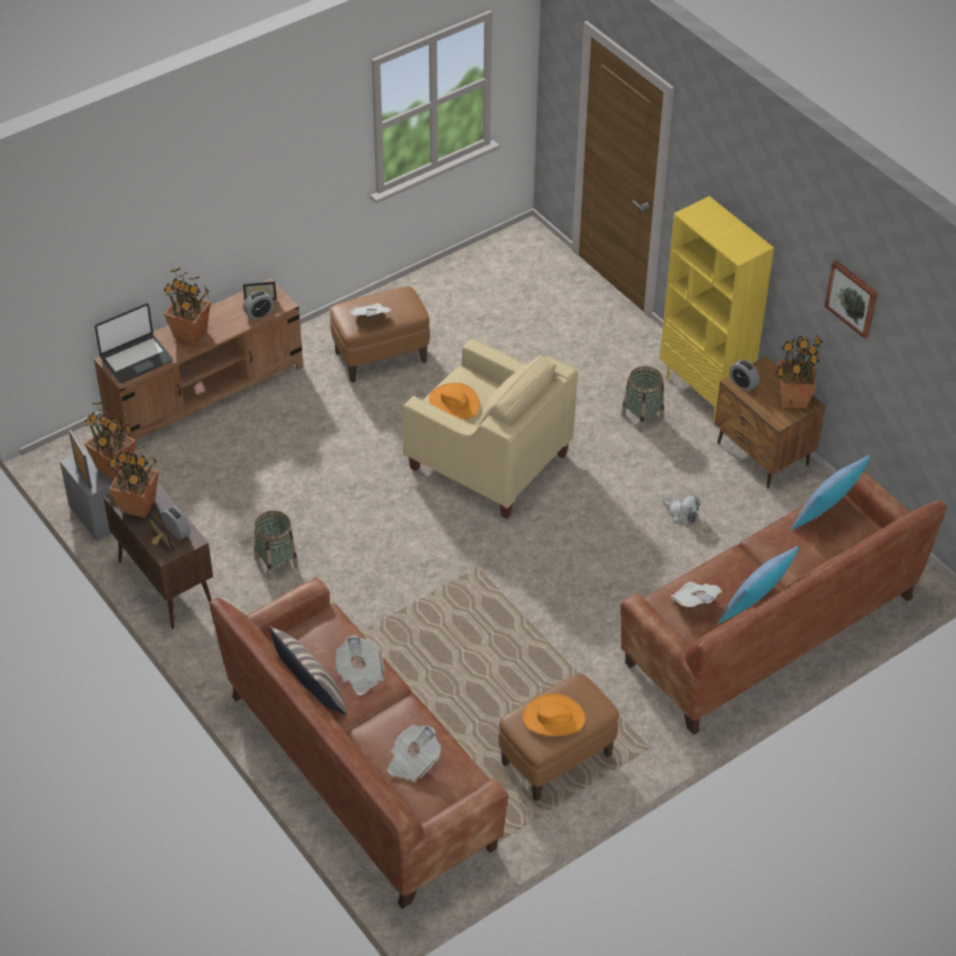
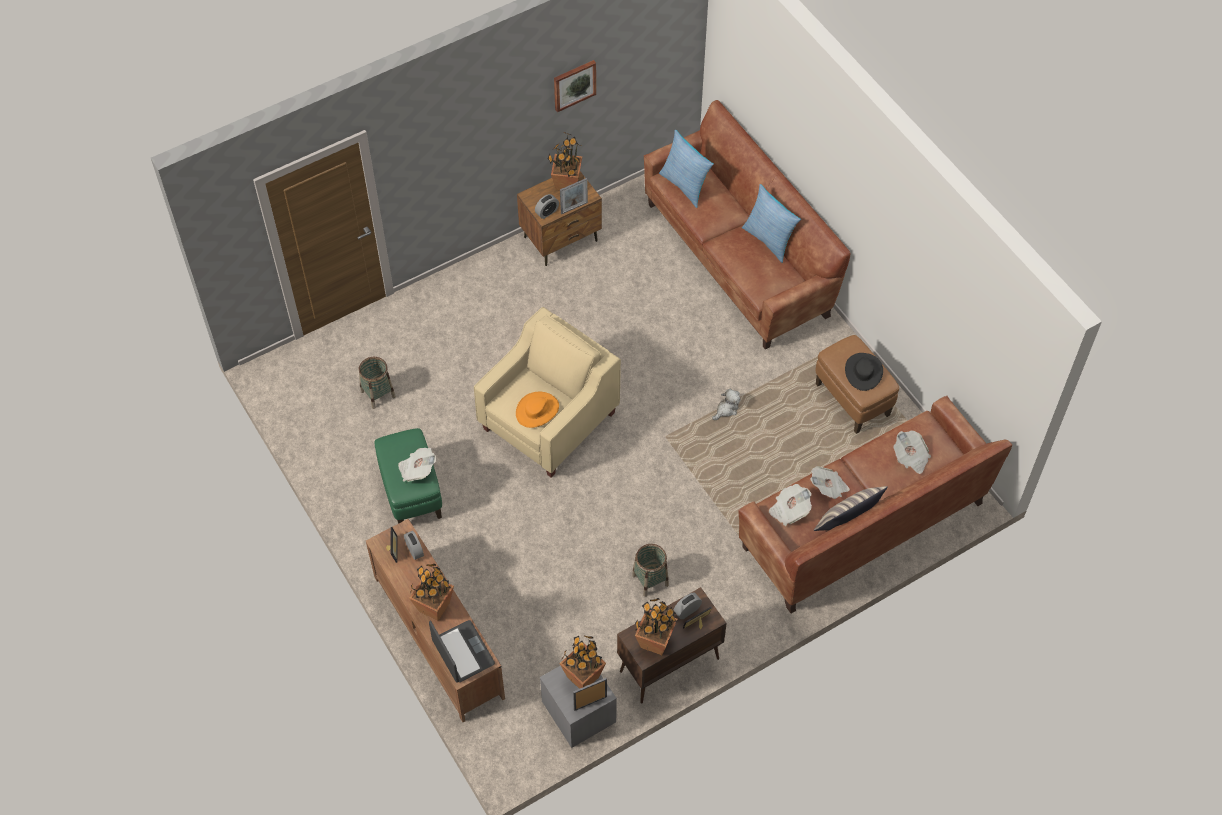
camera: 85 degrees left, 10 degrees up
brown ottoman [330,286,430,383] -> green ottoman [374,428,442,524]
orange hat [523,693,585,736] -> black hat [845,353,883,391]
basket [621,366,664,432] -> basket moved to [358,357,396,409]
yellow bookcase [660,196,774,421] -> none
plush toy [662,495,701,525] -> plush toy moved to [712,389,741,420]
newspaper [671,581,722,607] -> newspaper moved to [769,484,812,526]
none -> picture frame [560,178,588,214]

